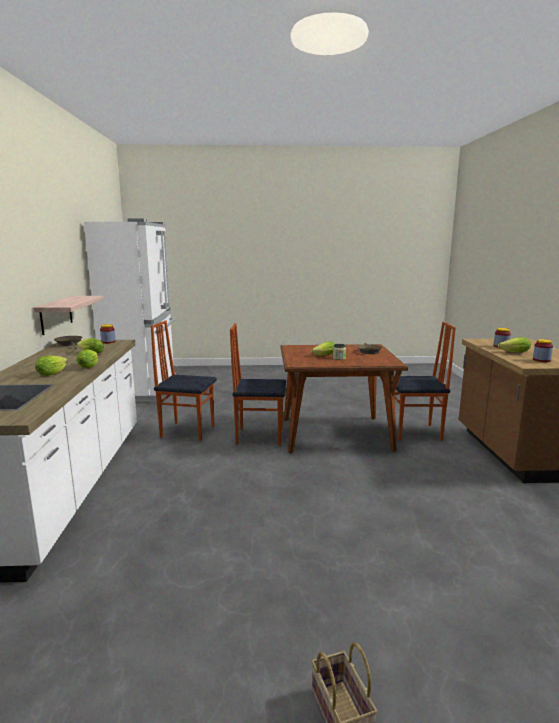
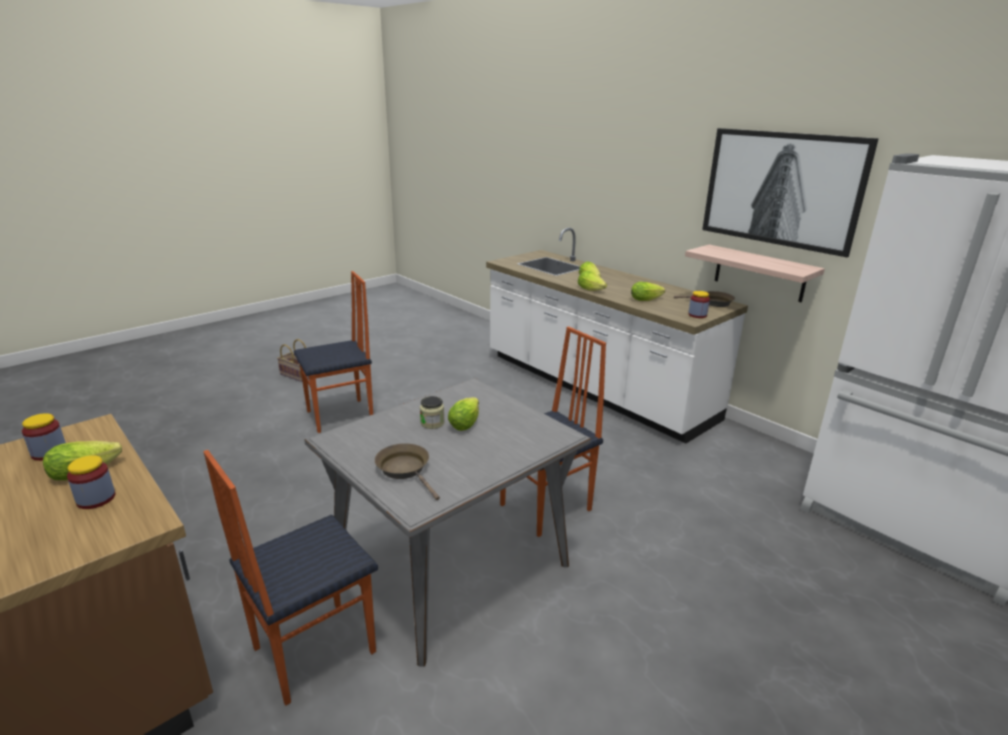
camera: 140 degrees right, 10 degrees up
chair [151,321,217,441] -> chair moved to [294,271,373,433]
brown dining table [280,344,408,453] -> grey dining table [305,378,591,667]
none -> picture [702,128,879,257]

